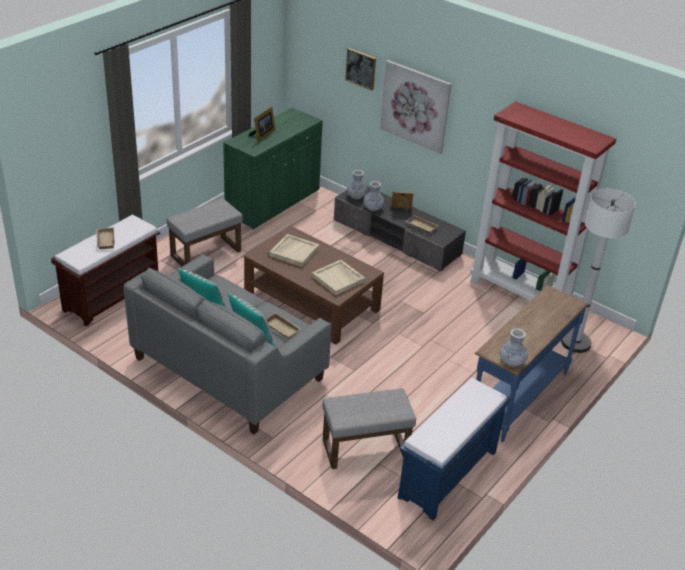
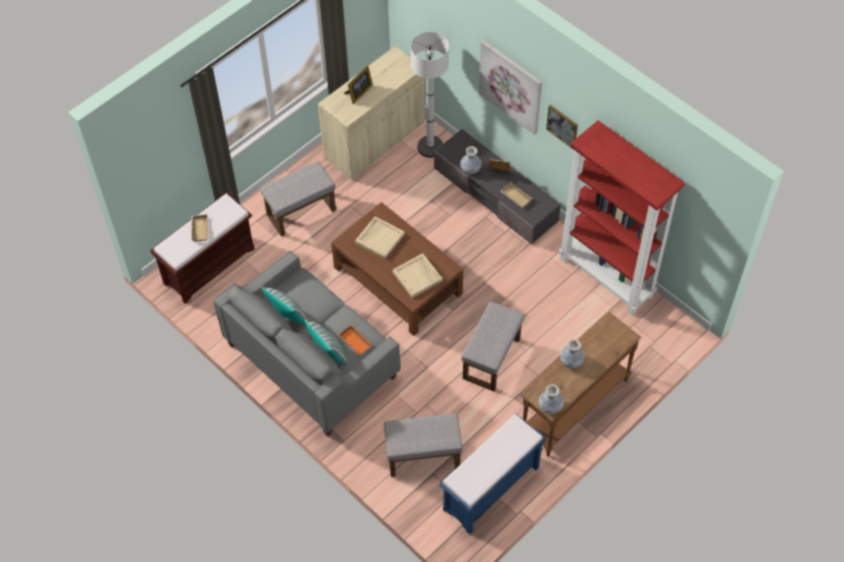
camera: 10 degrees right, 20 degrees up
green cabinet [223,108,323,230] -> beige cabinet [318,46,425,180]
beige tray [266,312,301,339] -> orange tray [339,325,373,356]
picture [345,48,376,90] -> picture moved to [546,105,578,147]
vase [347,170,367,199] -> vase moved to [560,339,584,368]
blue console table [474,285,588,442] -> brown console table [519,311,641,457]
white floor lamp [561,189,636,353] -> white floor lamp moved to [411,32,449,158]
none -> grey ottoman [462,301,524,391]

